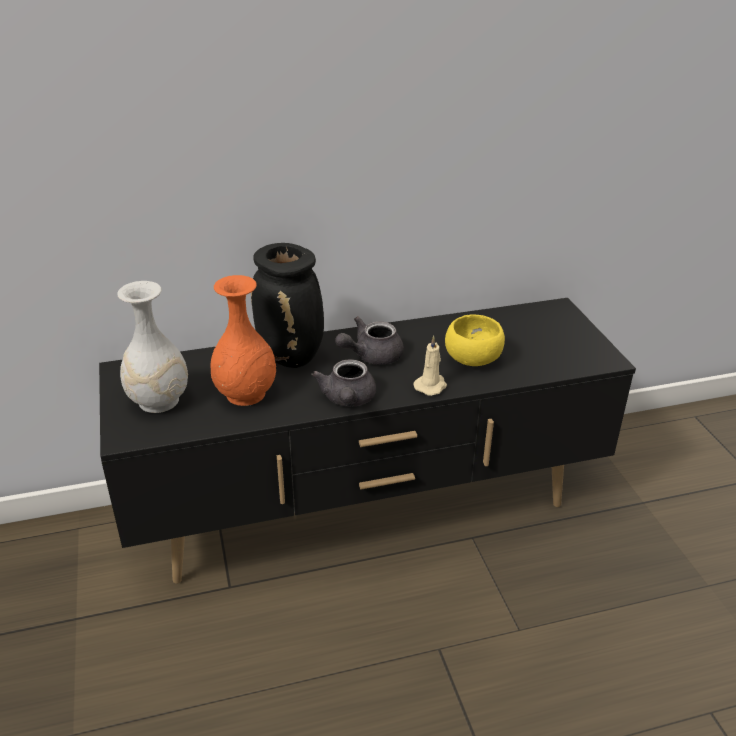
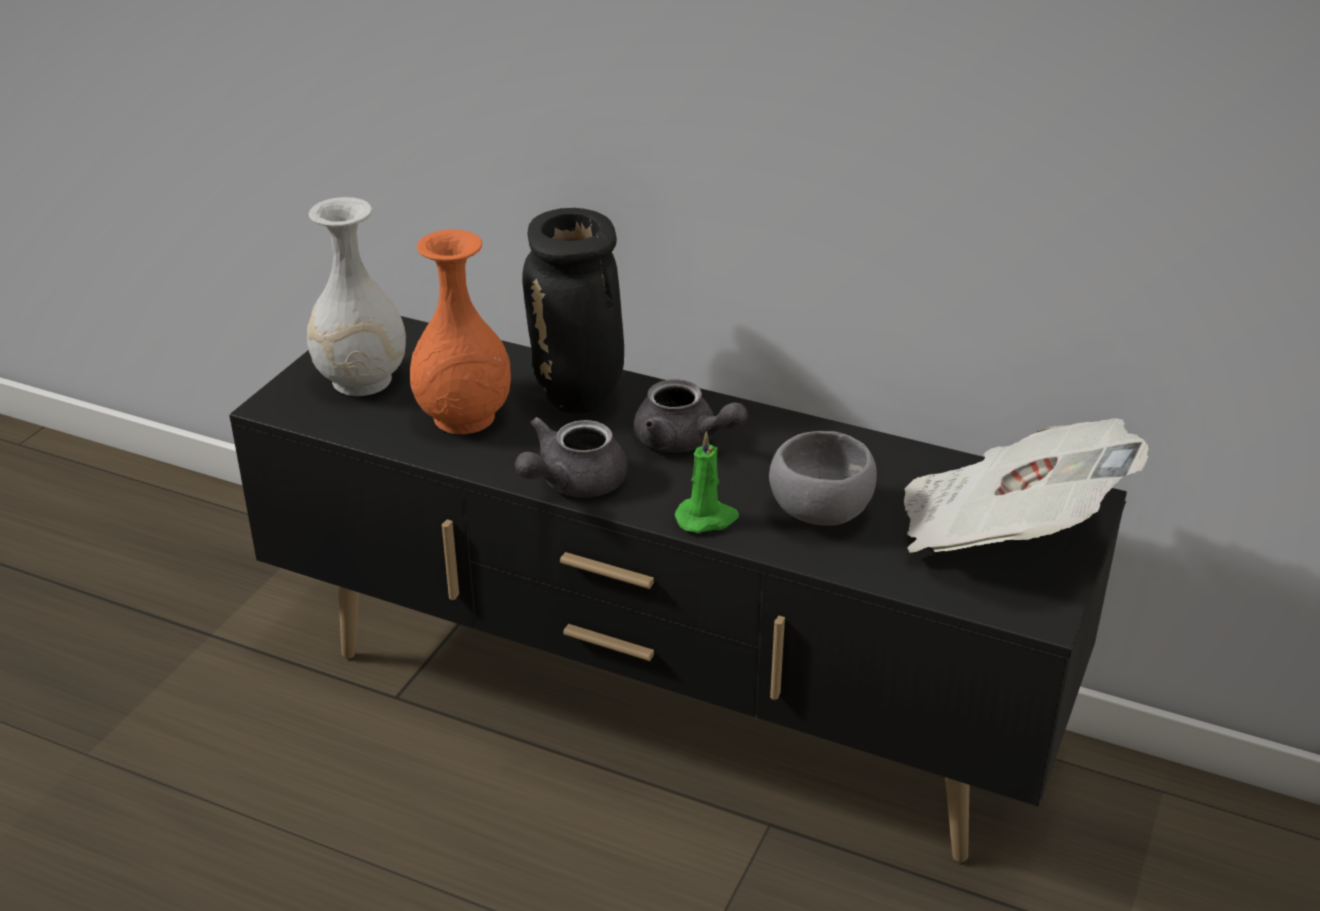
camera: 40 degrees right, 0 degrees up
grey teapot [335,316,404,365] -> grey teapot turned 150 degrees counterclockwise [634,379,748,452]
beige candle [413,335,447,396] -> green candle [675,431,739,533]
yellow bowl [445,314,505,366] -> grey bowl [769,431,877,526]
none -> newspaper [904,418,1148,553]

